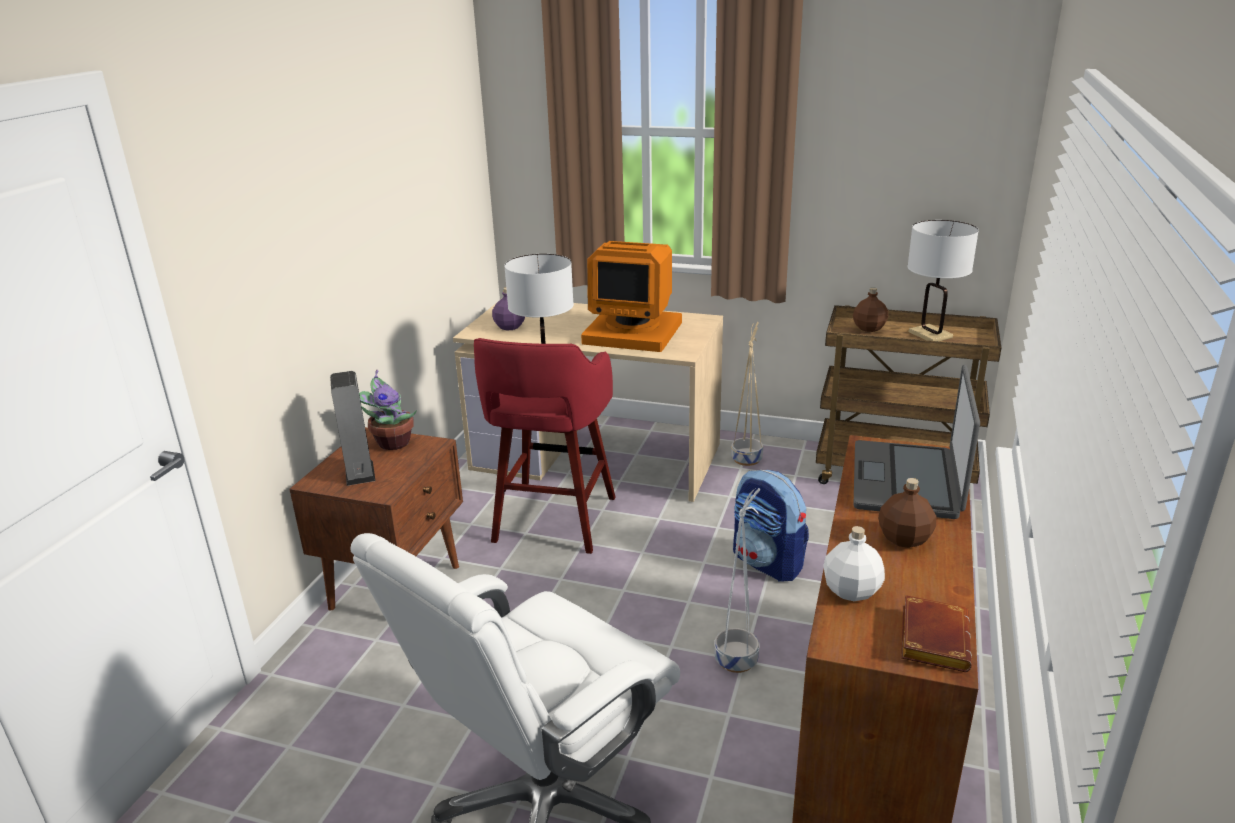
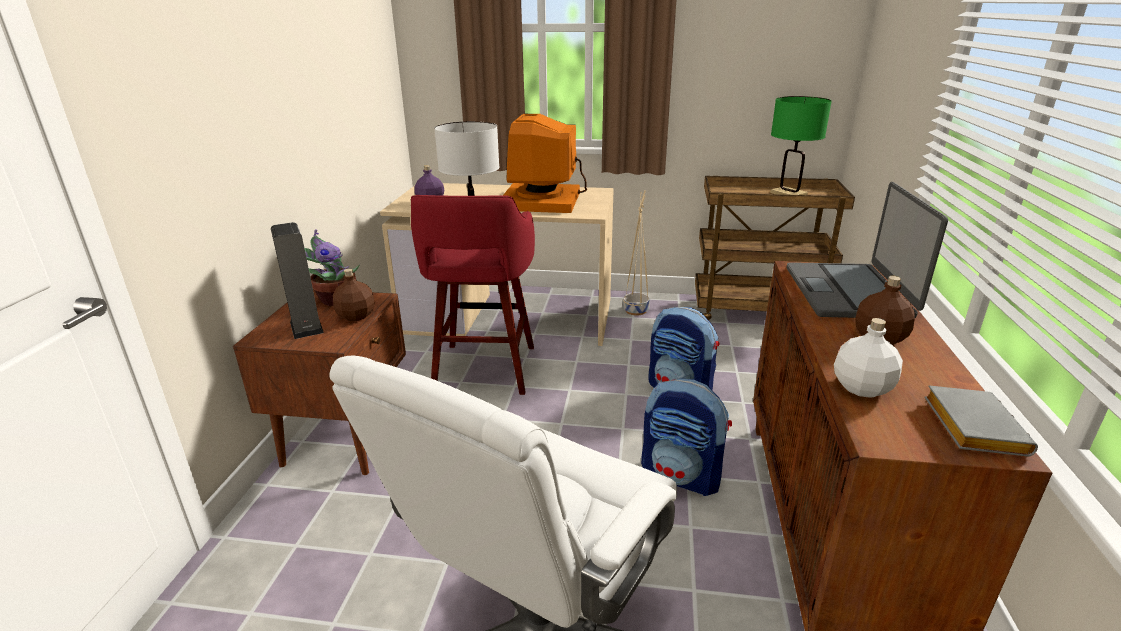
camera: 10 degrees left, 0 degrees up
monitor [581,241,682,352] -> monitor turned 90 degrees clockwise [504,114,587,213]
white planter [714,488,760,673] -> backpack [641,378,732,496]
brown bottle [853,287,888,332] -> brown bottle moved to [333,268,374,321]
brown book [901,595,972,672] -> grey book [924,385,1038,457]
white table lamp [907,220,979,341] -> green table lamp [770,96,832,195]

